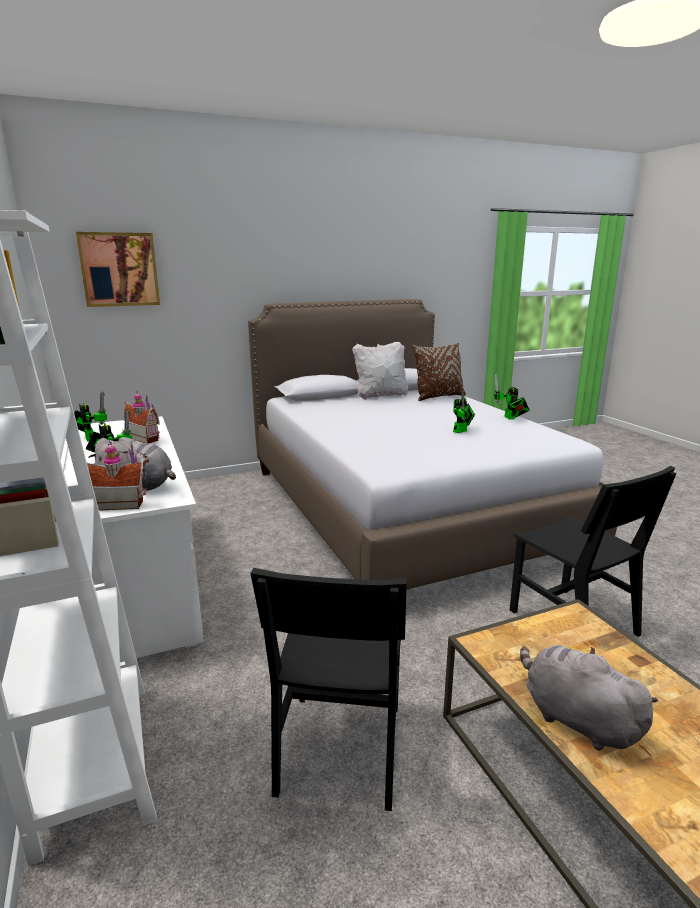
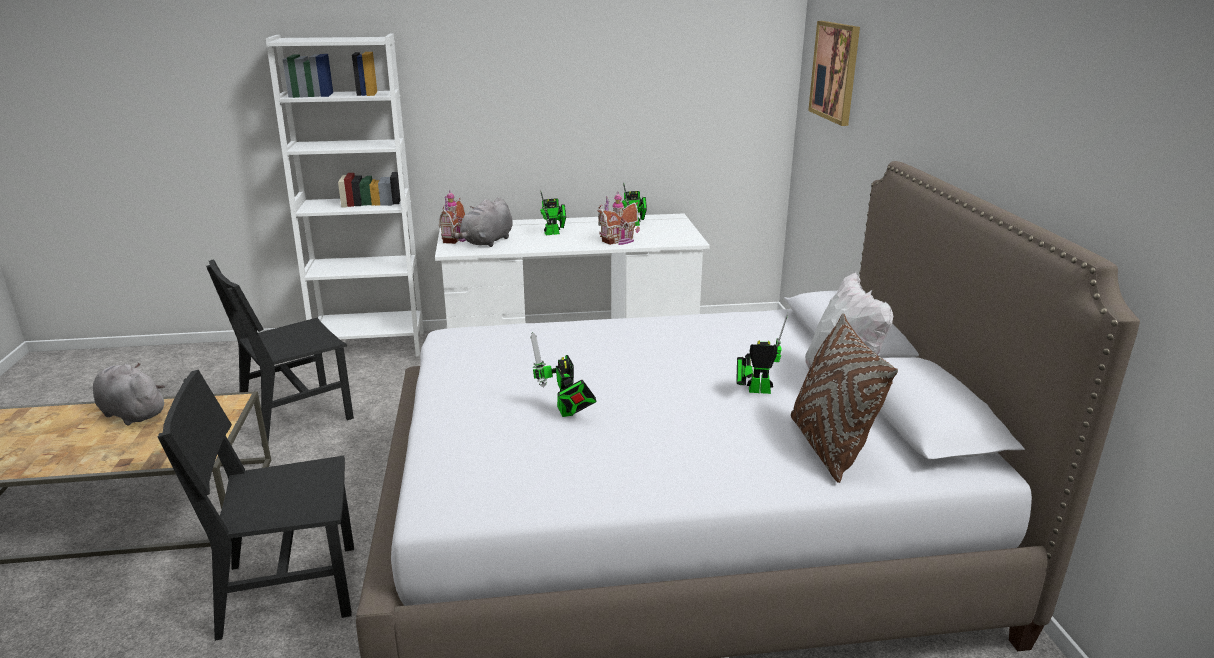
camera: 105 degrees right, 5 degrees up
black chair [250,568,407,811] -> black chair turned 60 degrees counterclockwise [206,259,354,447]
toy robot [494,374,530,420] -> toy robot moved to [736,313,788,394]
grey plush toy [520,645,658,751] -> grey plush toy turned 120 degrees counterclockwise [93,363,165,426]

